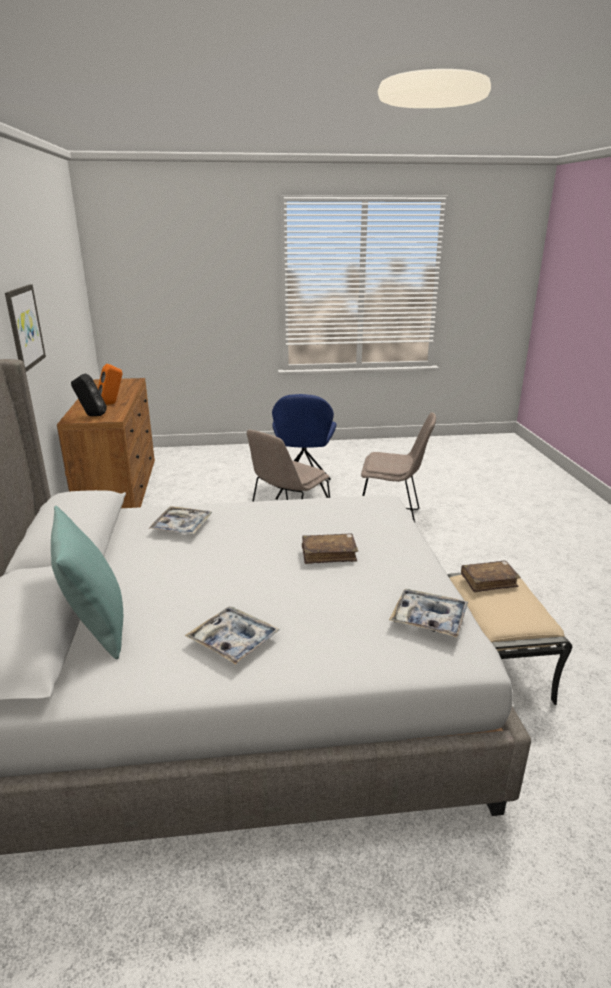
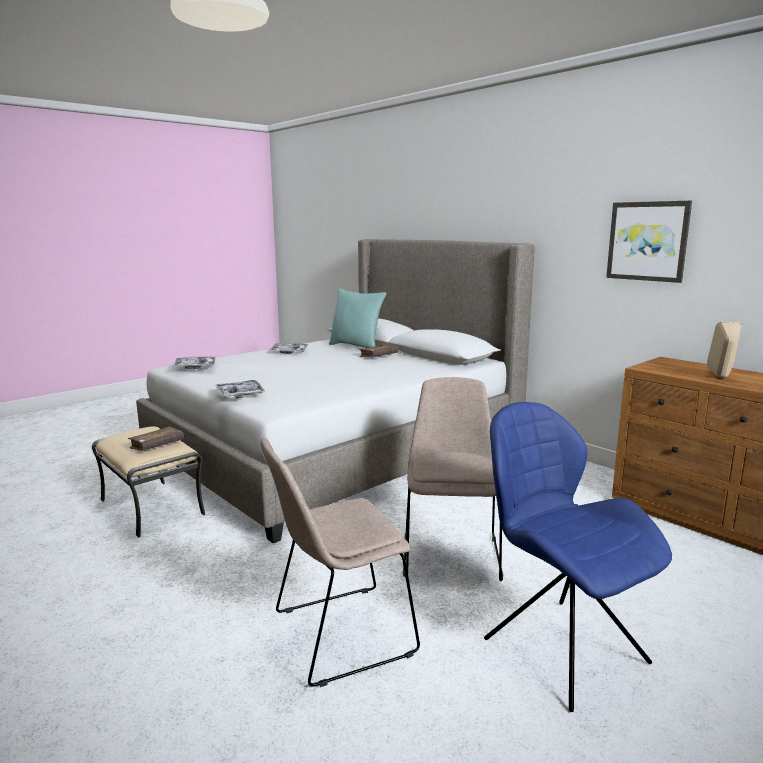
camera: 145 degrees right, 10 degrees down
black speaker [71,373,107,416] -> none
orange speaker [98,364,122,405] -> beige speaker [707,322,742,378]
tray [148,506,212,534] -> tray moved to [215,380,265,398]
brown book [302,533,358,564] -> brown book moved to [359,344,398,358]

